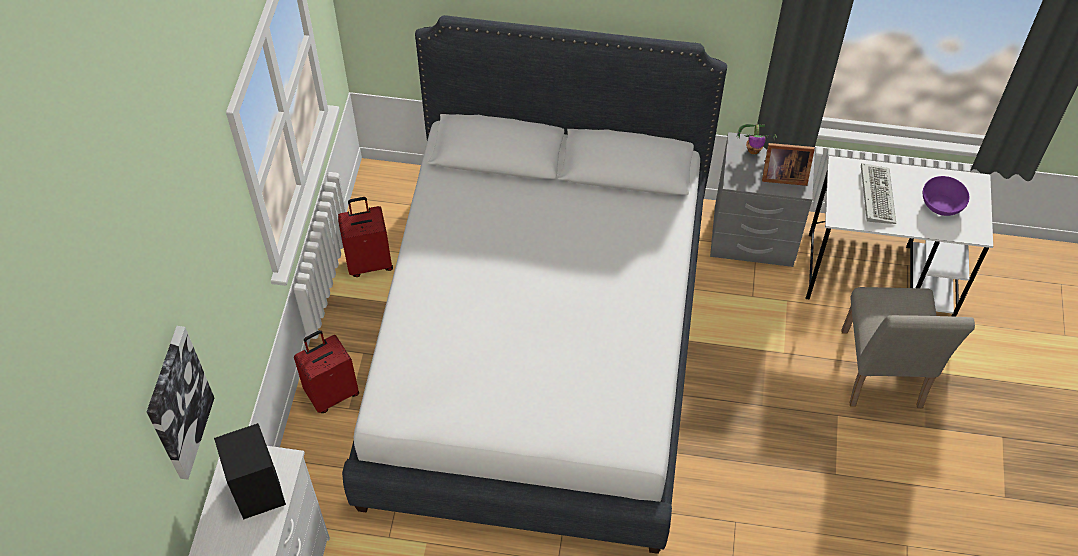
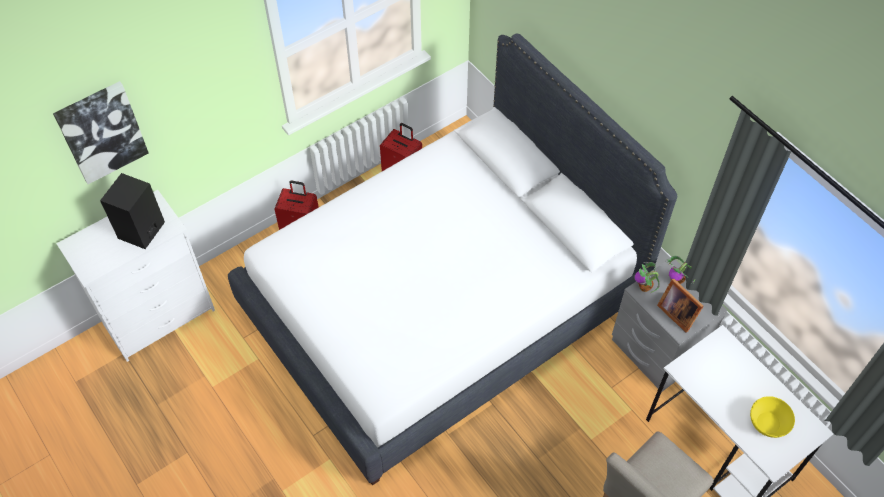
camera: 45 degrees right, 0 degrees up
keyboard [861,163,896,224] -> none
purple bowl [923,176,969,216] -> yellow bowl [750,396,795,438]
none -> potted plant [634,262,660,293]

